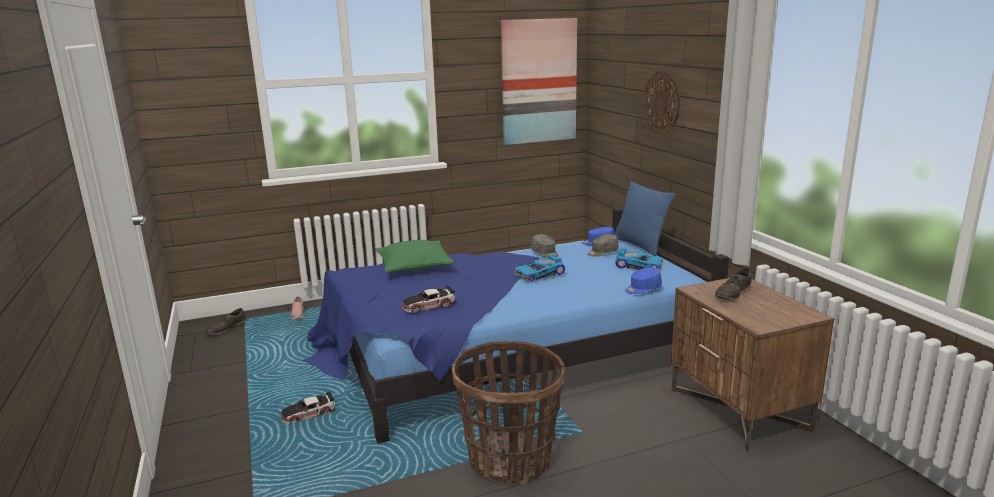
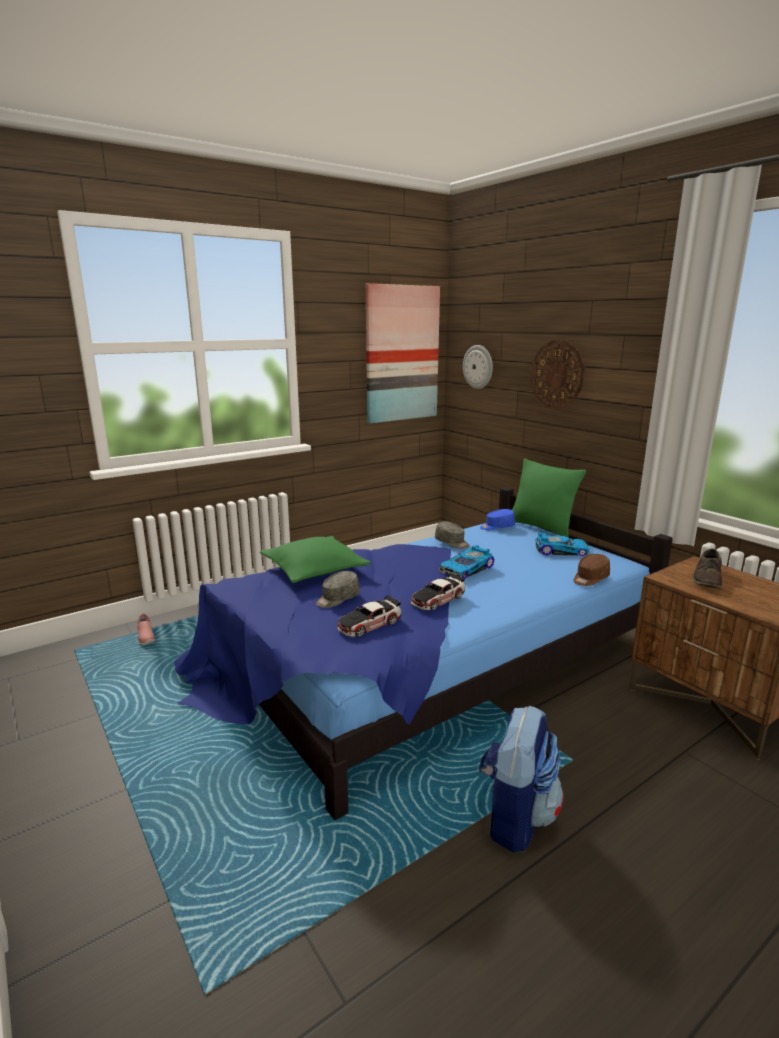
camera: 15 degrees left, 0 degrees up
brown shoe [205,308,246,335] -> none
toy car [281,391,335,424] -> toy car moved to [410,573,465,611]
basket [452,341,565,485] -> backpack [479,705,564,853]
grey cap [587,234,619,257] -> grey cap moved to [316,571,360,608]
blue pillow [614,181,676,256] -> green pillow [512,458,586,537]
blue cap [625,267,662,294] -> brown cap [573,554,610,586]
none -> wall clock [463,345,493,389]

